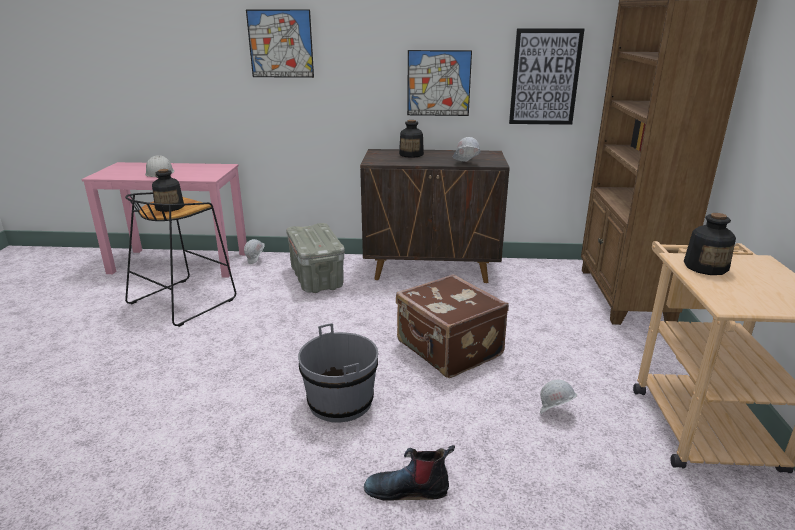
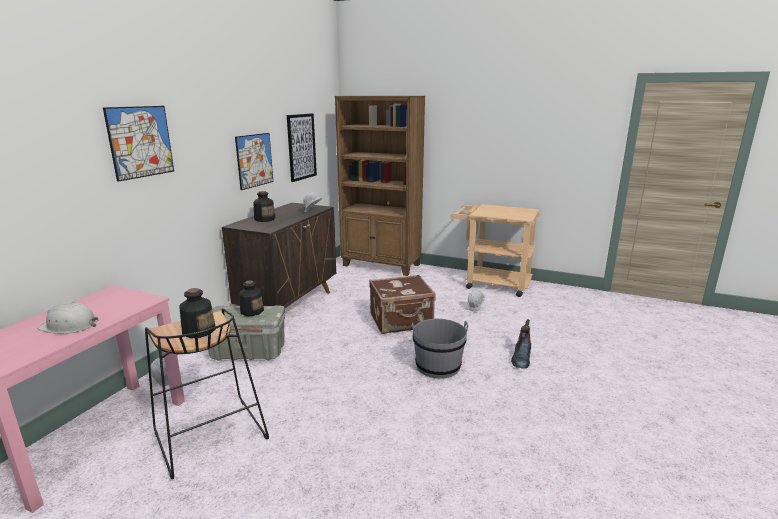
camera: 70 degrees left, 5 degrees down
bottle [684,213,736,275] -> bottle moved to [239,280,264,316]

